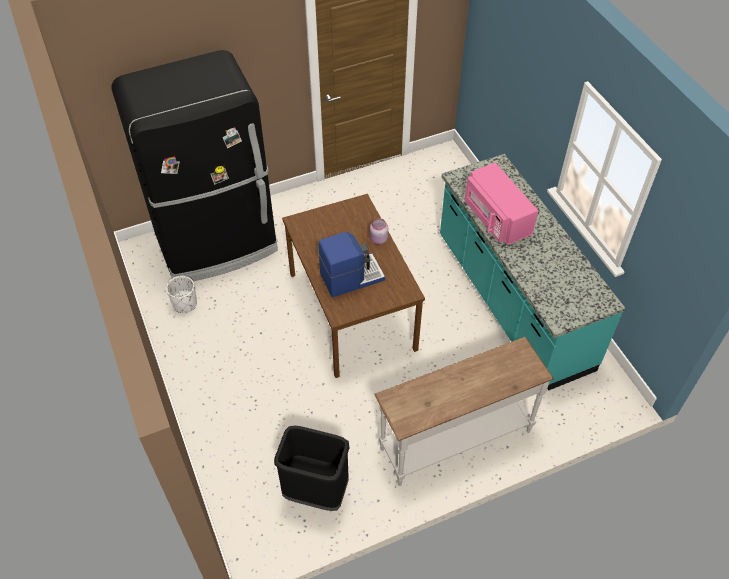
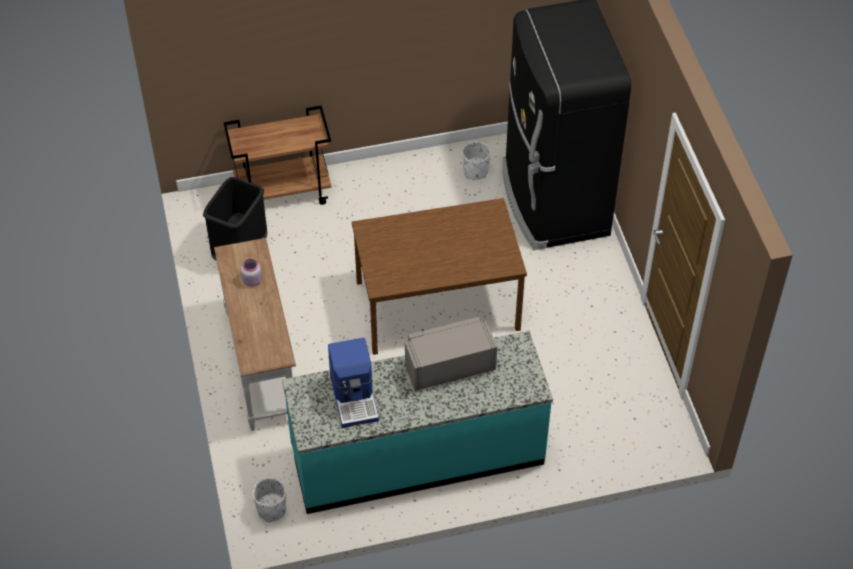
camera: 100 degrees right, 0 degrees up
coffee machine [318,232,385,297] -> coffee machine moved to [328,338,379,428]
pink jar [370,218,388,244] -> pink jar moved to [241,259,262,287]
pink microwave [464,162,538,245] -> grey microwave [405,317,497,391]
none -> brown cart [223,106,331,205]
none -> white planter [253,478,286,522]

